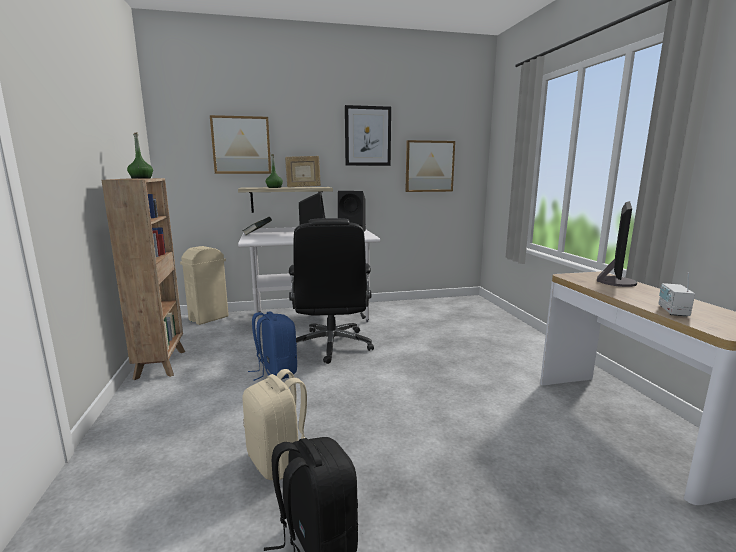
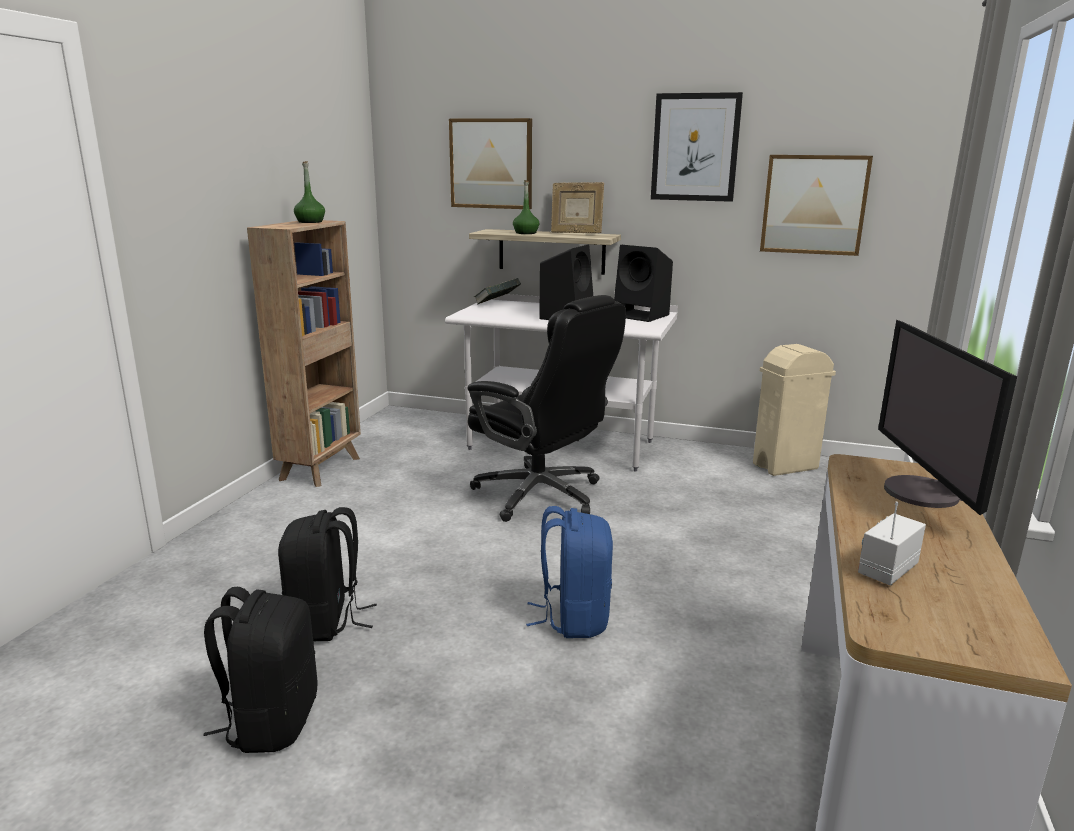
camera: 30 degrees right, 5 degrees up
beige trash can [180,246,229,325] -> beige trash can moved to [753,344,836,476]
beige backpack [242,369,307,480] -> black backpack [278,507,377,641]
blue backpack [248,312,297,381] -> blue backpack moved to [526,506,613,638]
black office chair [289,218,374,364] -> black office chair turned 75 degrees counterclockwise [467,295,626,522]
monitor [597,201,637,287] -> monitor turned 120 degrees clockwise [878,320,1017,515]

